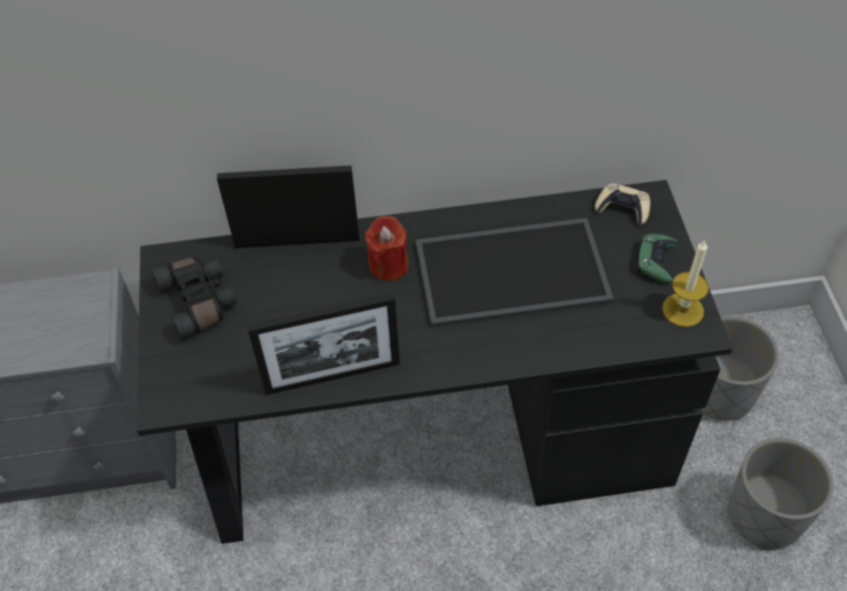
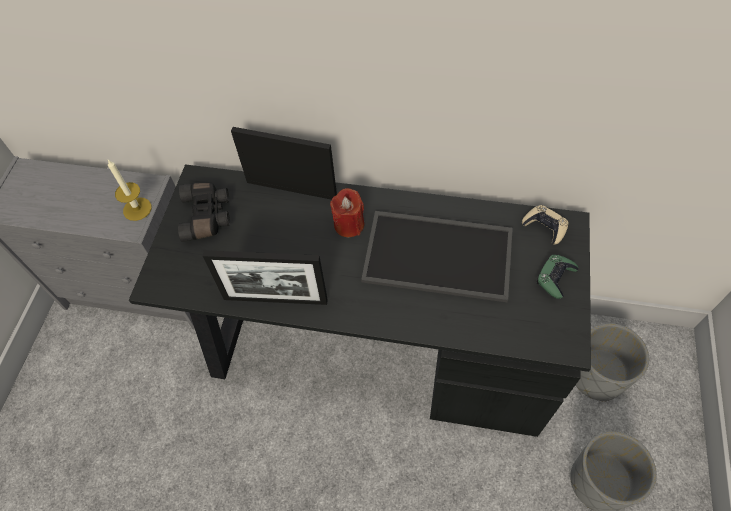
camera: 20 degrees right, 5 degrees up
candle [662,239,709,327] -> candle moved to [108,160,152,221]

